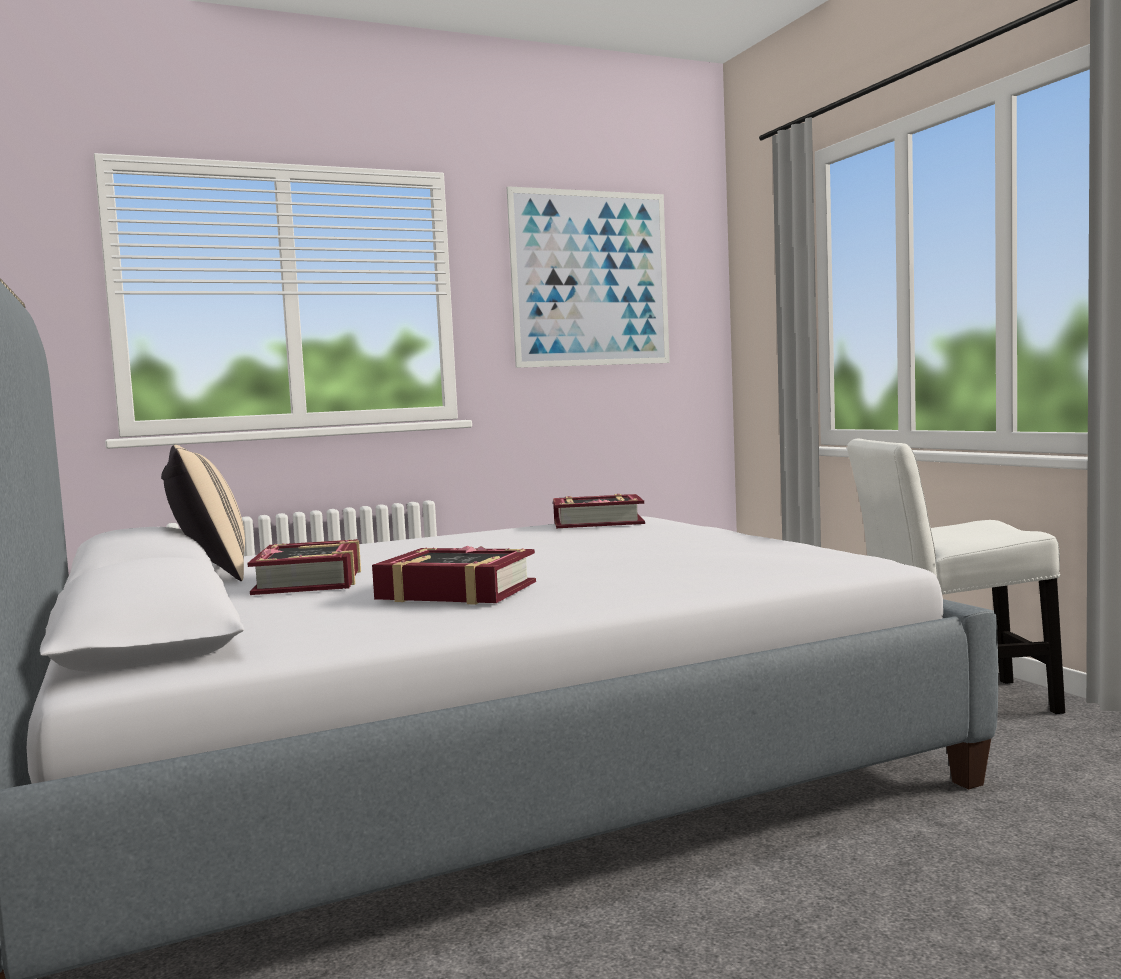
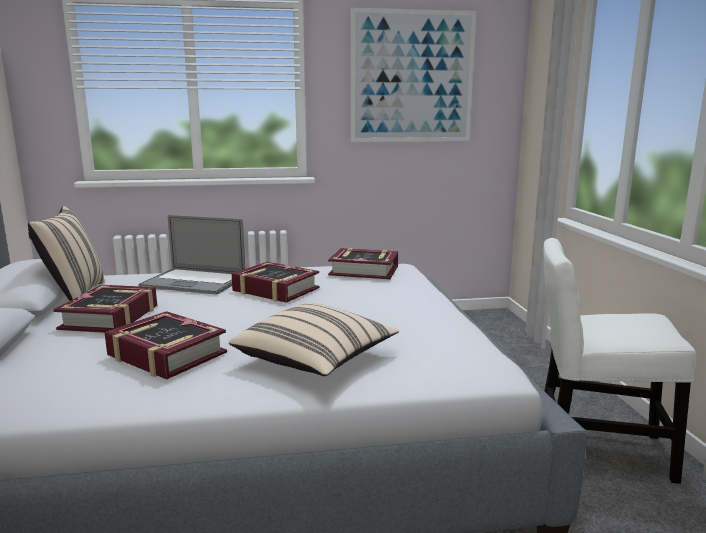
camera: 15 degrees right, 10 degrees up
none -> laptop [138,215,246,295]
none -> beige pillow [229,303,399,376]
none -> book [232,262,320,303]

